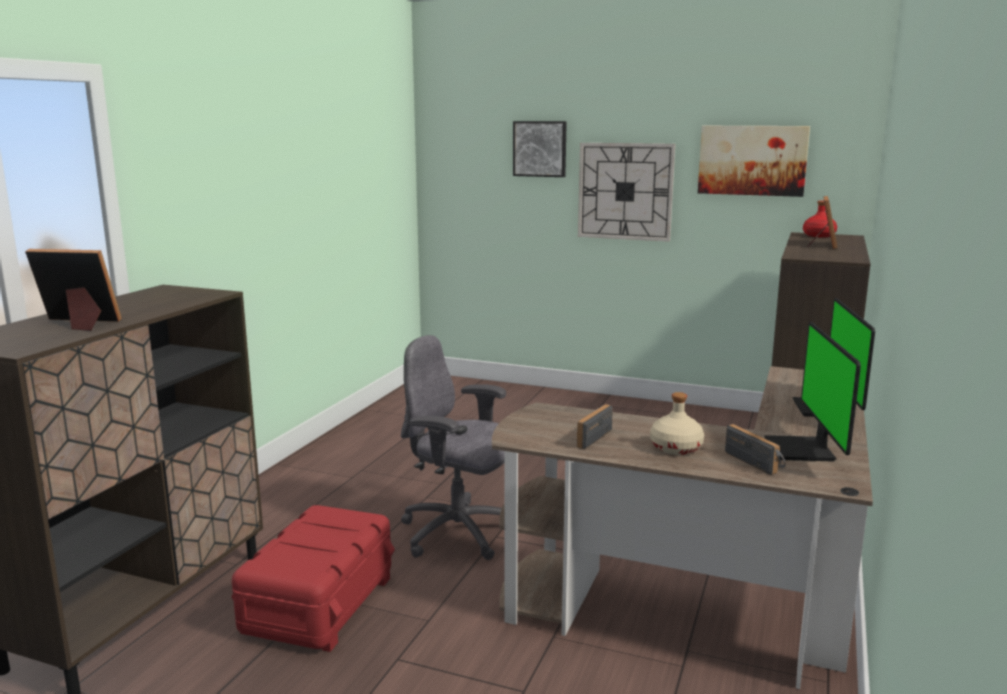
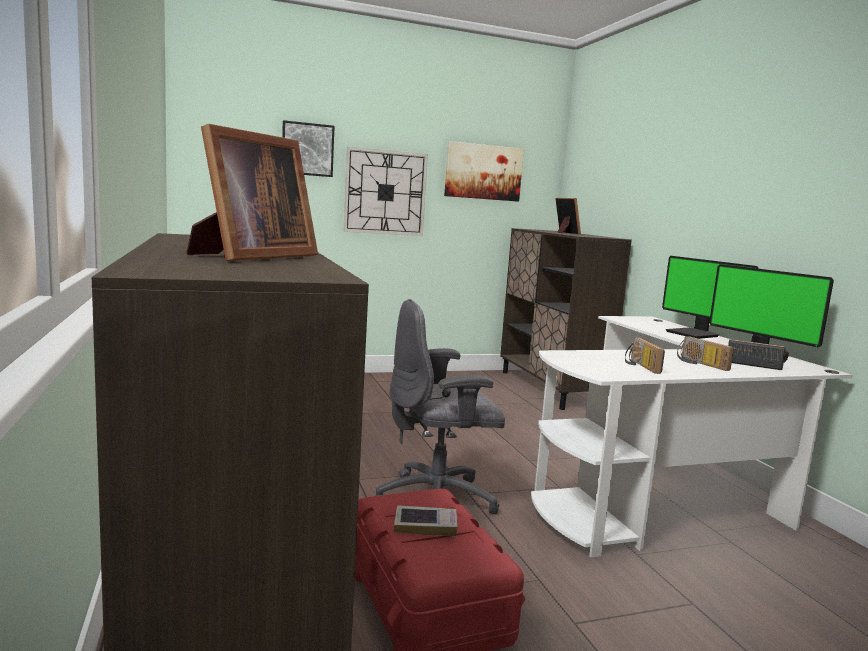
camera: 40 degrees left, 5 degrees down
picture frame [25,249,122,331] -> picture frame turned 150 degrees clockwise [186,124,318,261]
brown desk [492,366,873,689] -> white desk [531,316,853,557]
beige bottle [650,392,704,455] -> radio [677,336,734,371]
red bottle [803,201,837,237] -> none
none -> book [394,505,457,536]

